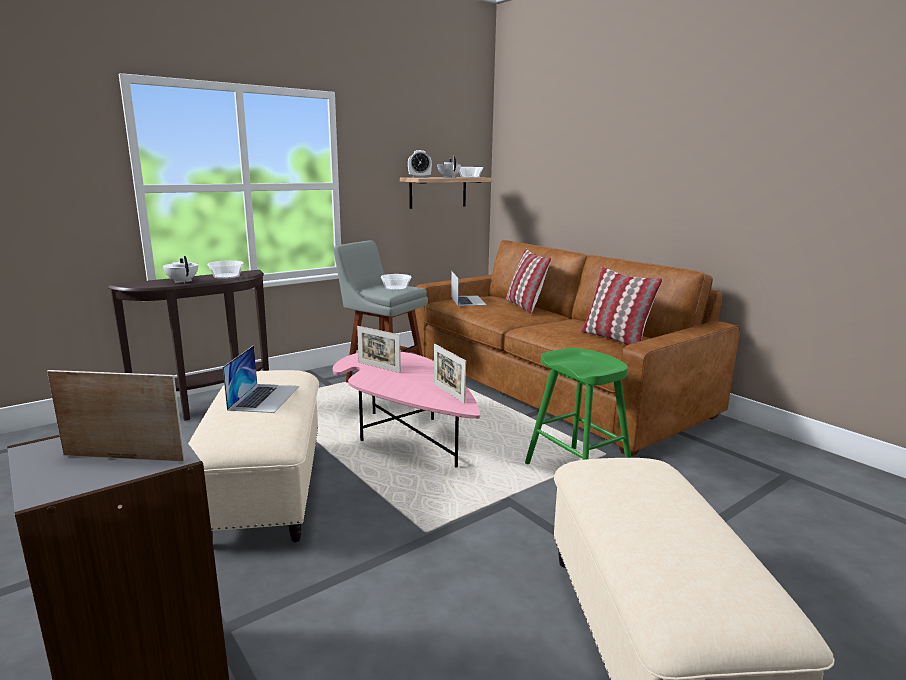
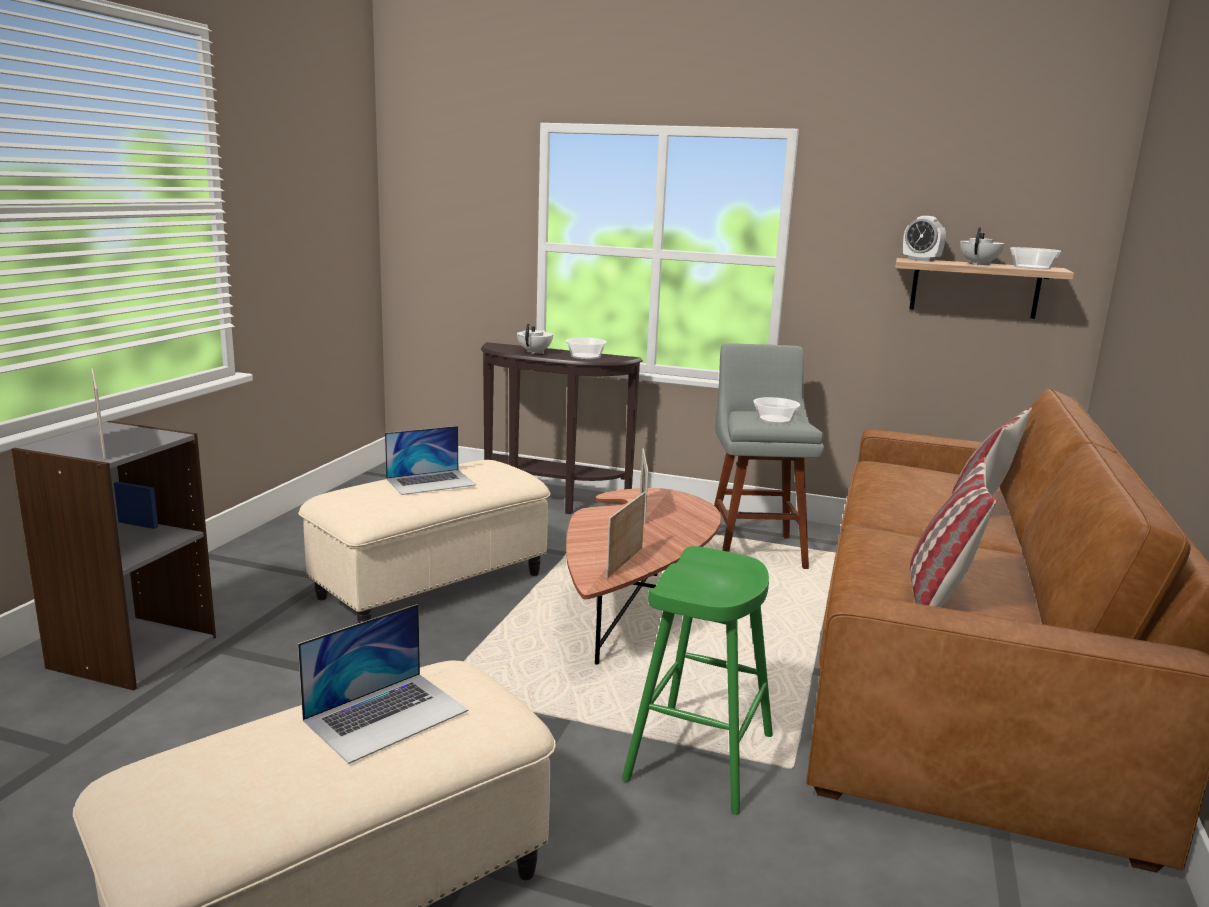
camera: 55 degrees right, 0 degrees up
pink coffee table [333,352,480,467] -> brown coffee table [566,488,721,665]
laptop [451,271,486,306] -> laptop moved to [298,604,469,764]

